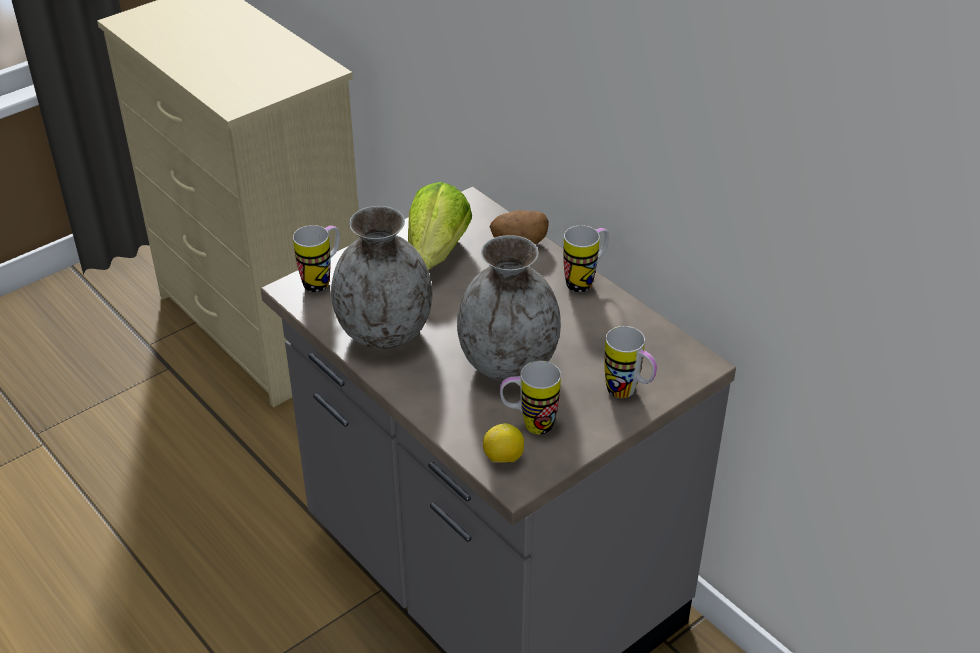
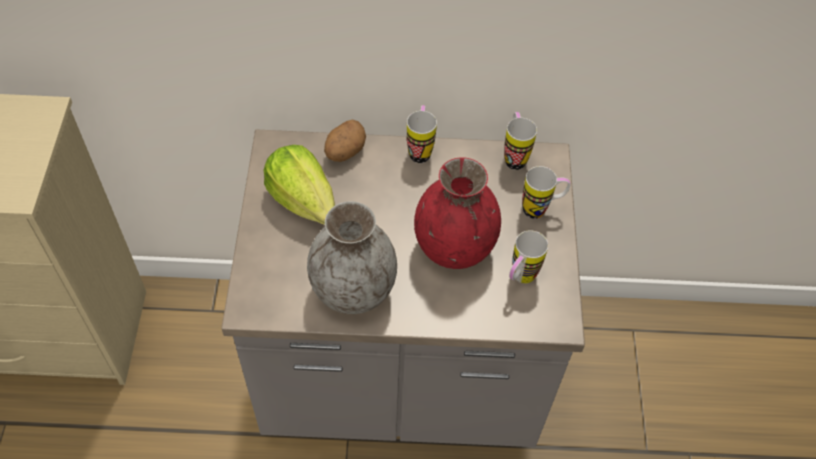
camera: 50 degrees left, 15 degrees up
mug [293,225,340,292] -> mug moved to [504,112,537,170]
grey vase [457,235,561,381] -> red vase [414,157,501,269]
lemon [483,423,524,463] -> none

